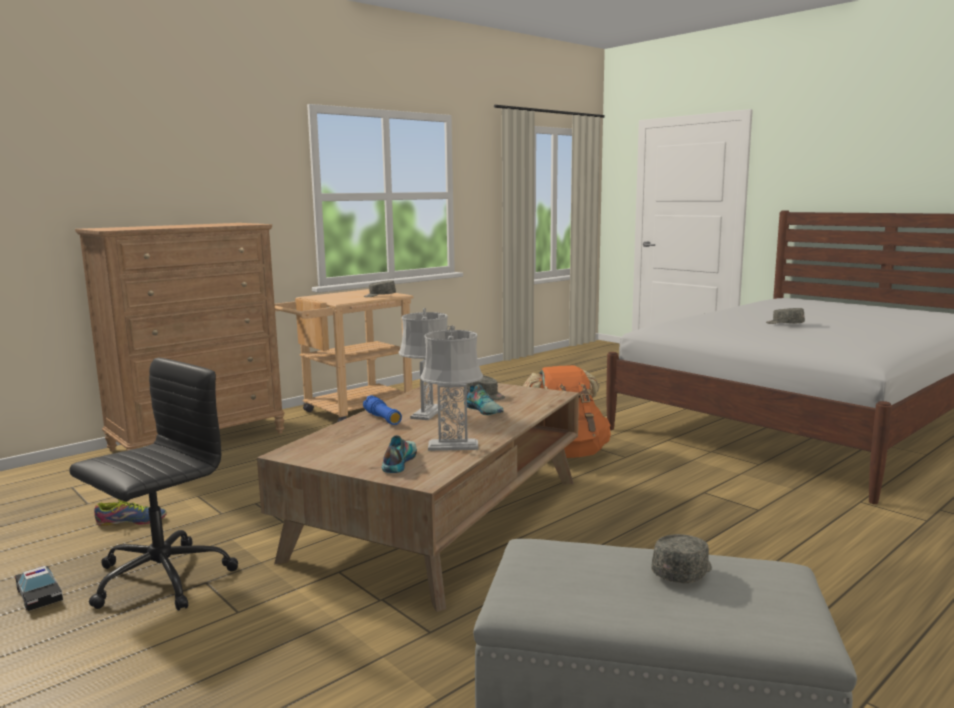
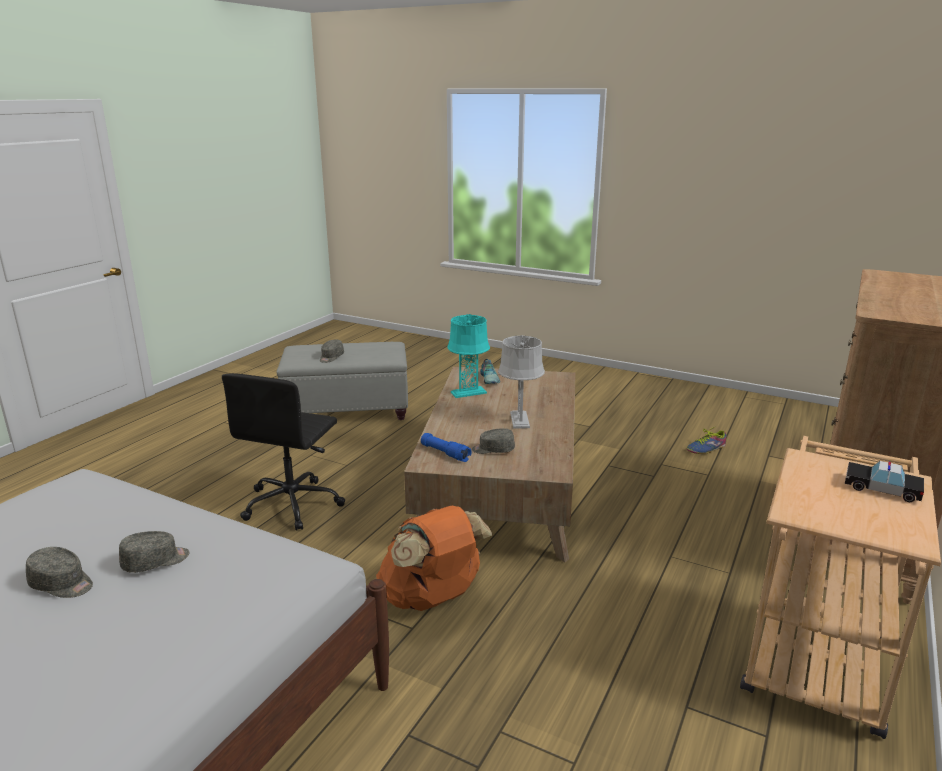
camera: 160 degrees right, 10 degrees up
toy car [15,566,63,611] -> toy car moved to [845,461,924,502]
black office chair [69,358,238,611] -> black office chair moved to [222,373,345,531]
blue flashlight [363,395,402,425] -> blue flashlight moved to [421,433,471,462]
grey cap [364,280,396,297] -> grey cap moved to [119,531,190,573]
grey table lamp [420,326,483,451] -> turquoise table lamp [448,314,490,398]
shoe [467,384,504,415] -> none

